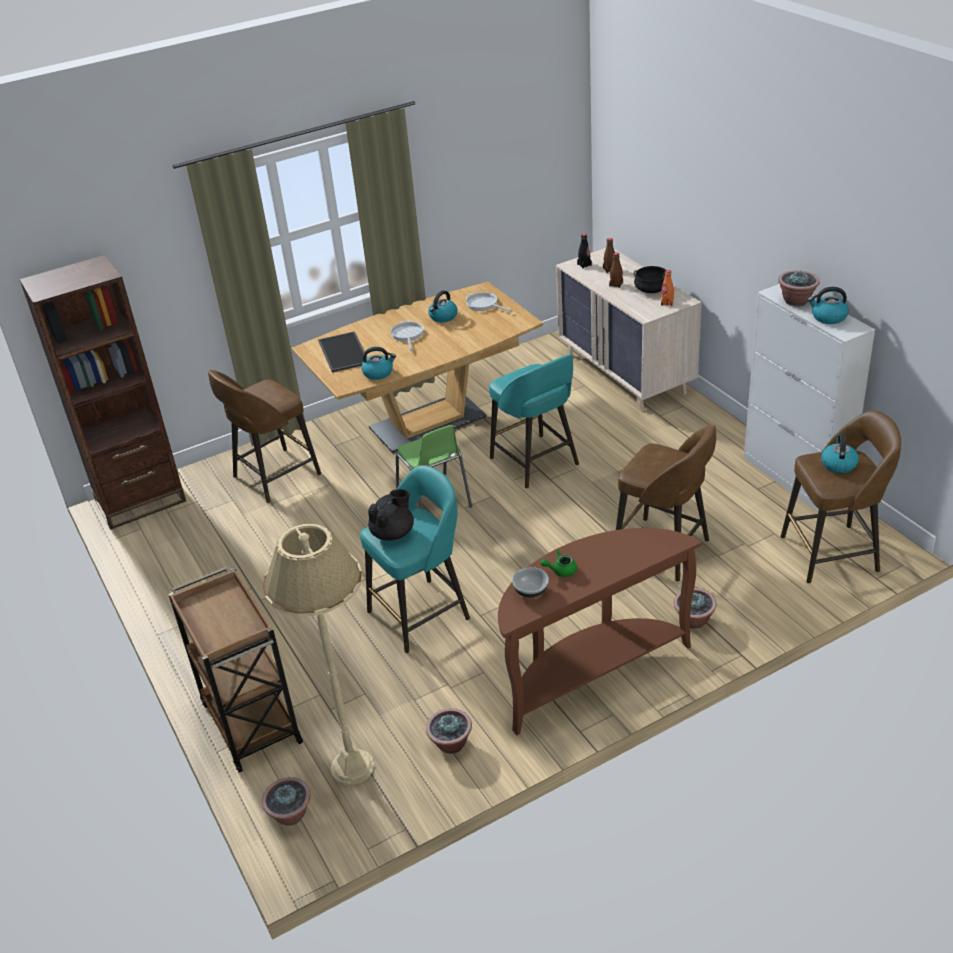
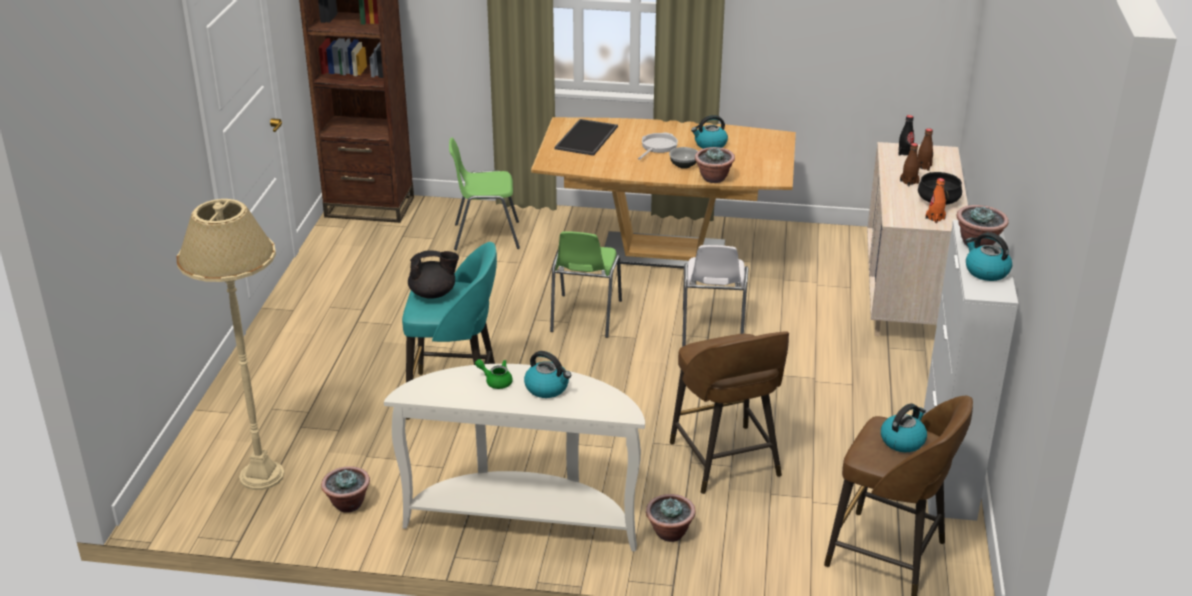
camera: 35 degrees right, 5 degrees down
brown cart [168,566,303,772] -> none
brown stool [208,370,321,503] -> green chair [449,138,520,250]
potted plant [262,777,310,826] -> potted plant moved to [695,147,735,183]
kettle [361,347,396,380] -> kettle moved to [524,351,571,398]
frying pan [466,292,512,312] -> none
turquoise stool [489,354,579,489] -> white chair [682,245,748,347]
brown console table [498,528,702,735] -> white console table [384,364,645,552]
bowl [512,567,549,598] -> bowl moved to [669,147,698,169]

